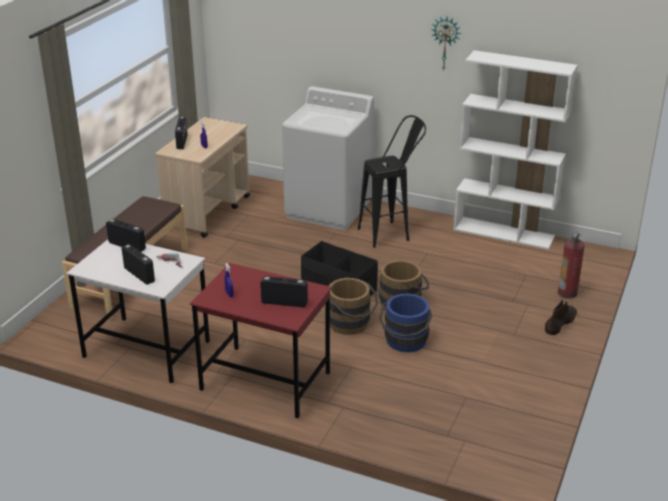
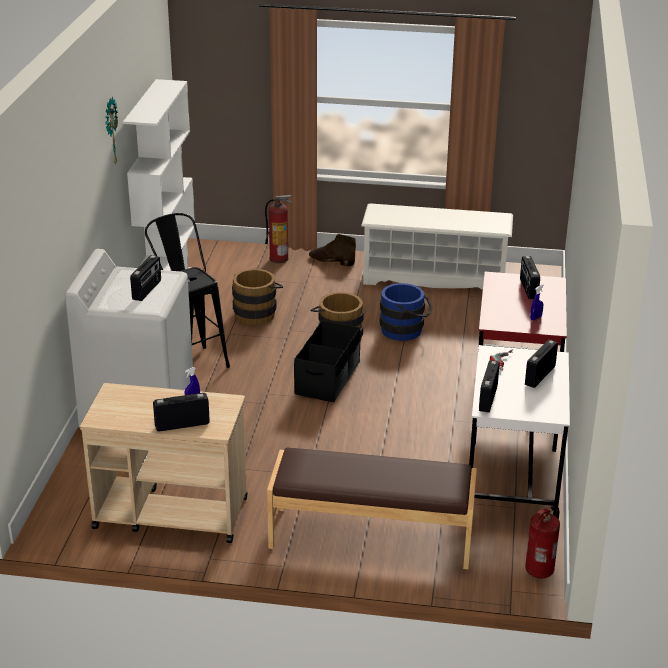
camera: 105 degrees left, 0 degrees up
brown bucket [329,278,378,335] -> brown bucket moved to [232,269,283,325]
none -> radio [130,255,161,301]
none -> white shoe rack [361,203,513,289]
none -> fire extinguisher [525,505,560,579]

